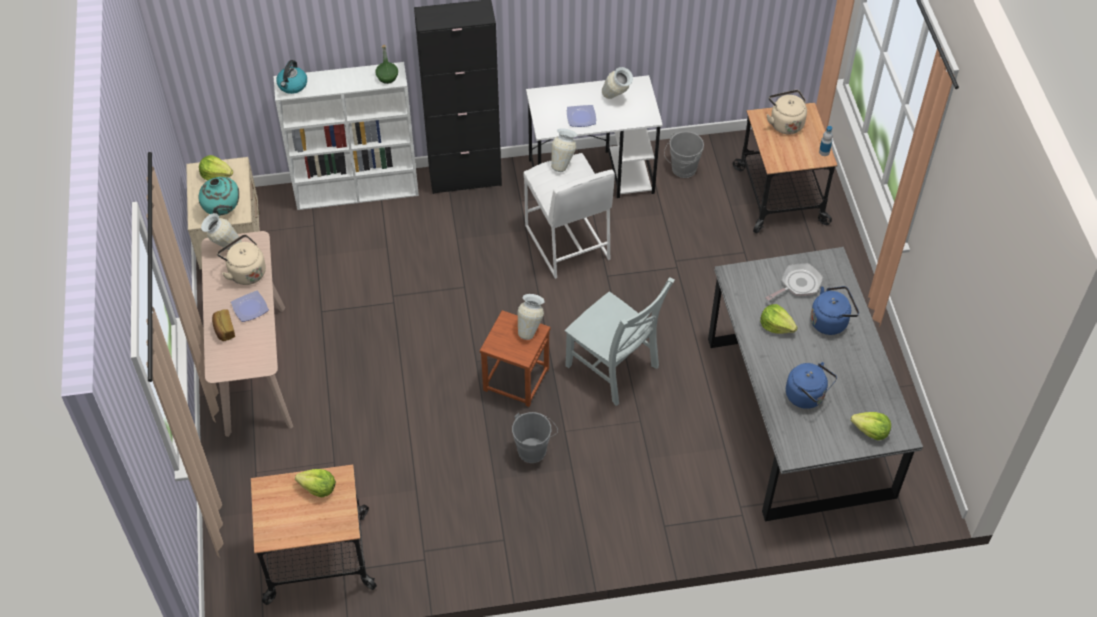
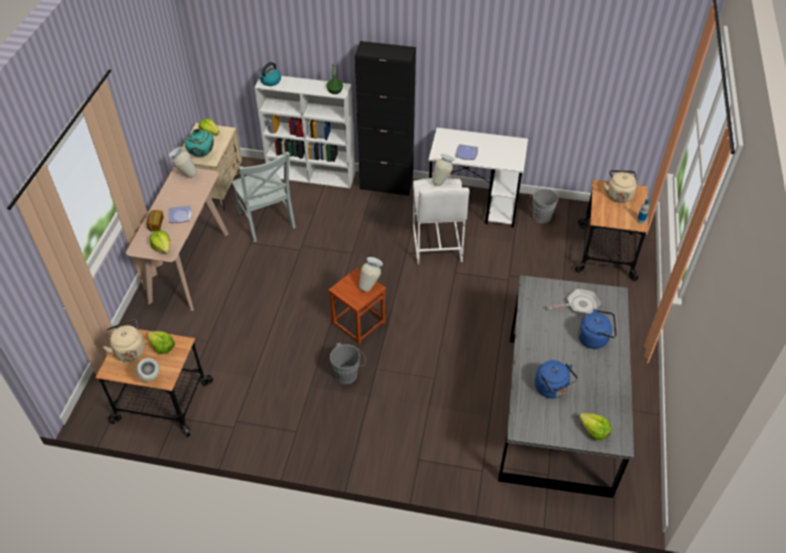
camera: 20 degrees right, 5 degrees down
beige kettle [217,234,266,285] -> beige kettle moved to [103,320,145,362]
grey chair [565,277,675,406] -> grey chair moved to [232,151,296,242]
vase [602,67,633,99] -> vase moved to [136,358,160,382]
lettuce [760,304,798,334] -> lettuce moved to [150,231,170,254]

